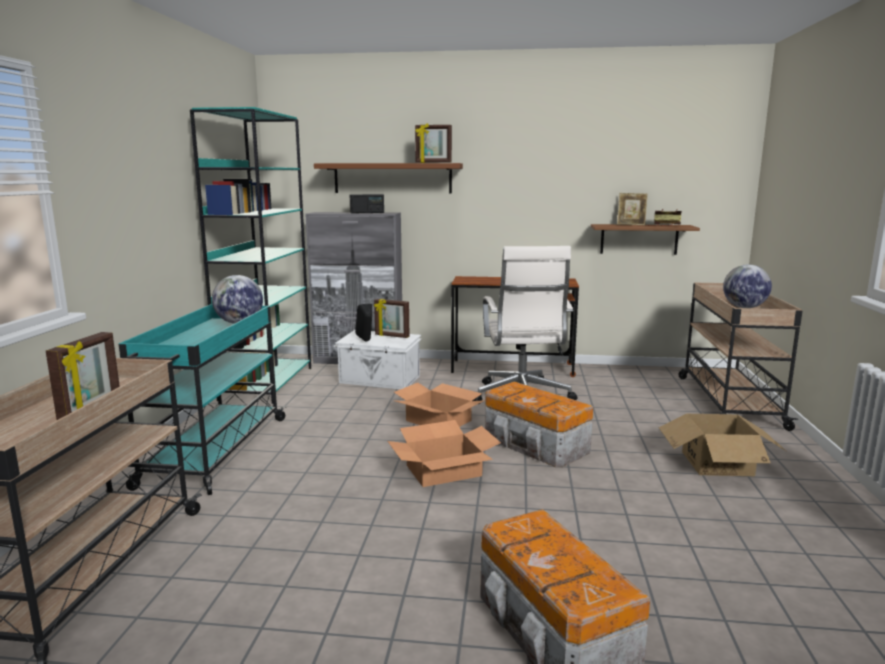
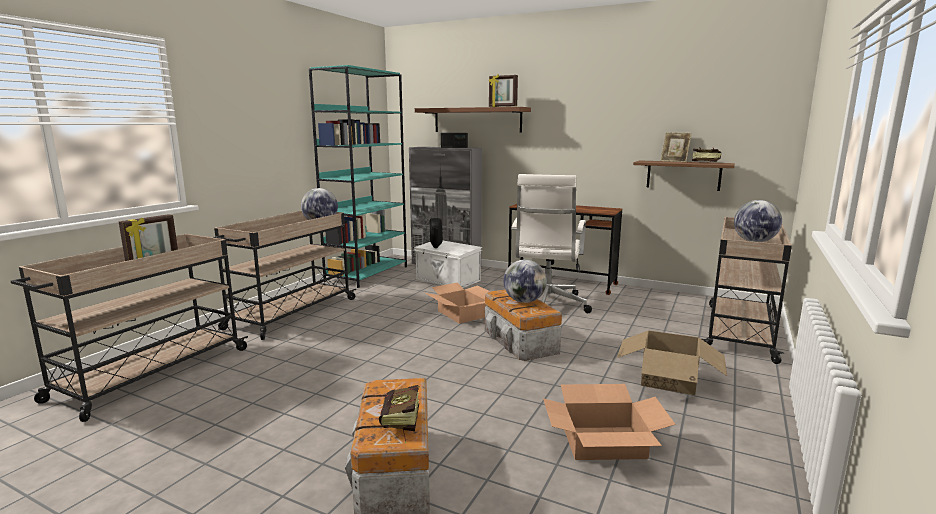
camera: 20 degrees right, 0 degrees up
turquoise cart [119,304,287,495] -> beige cart [213,211,356,340]
picture frame [374,299,409,338] -> none
cardboard box [388,420,501,487] -> cardboard box moved to [543,384,676,460]
none -> book [379,385,420,443]
none -> globe [503,260,547,303]

